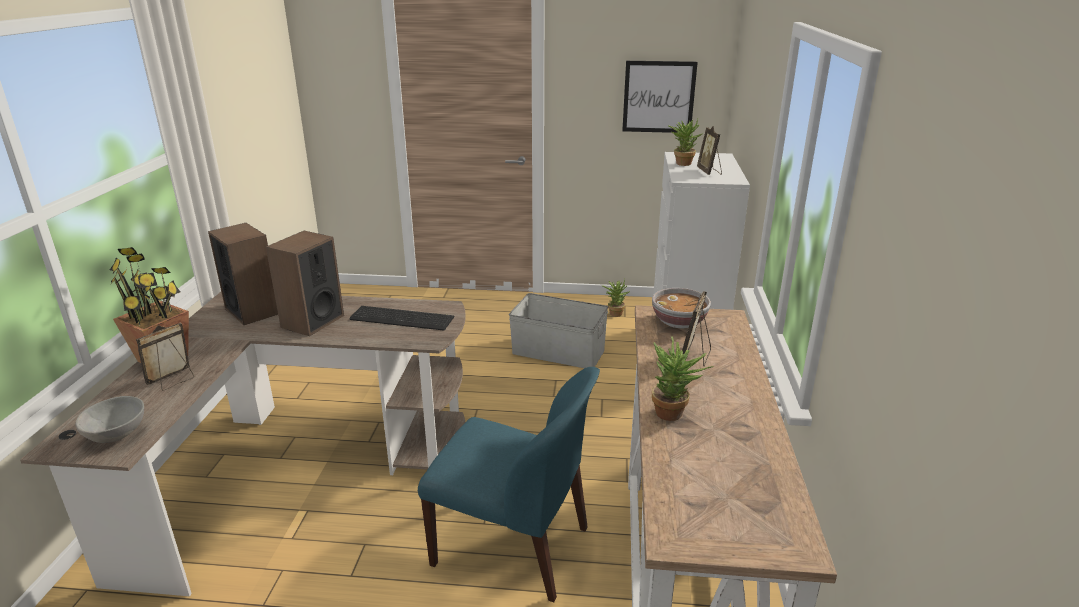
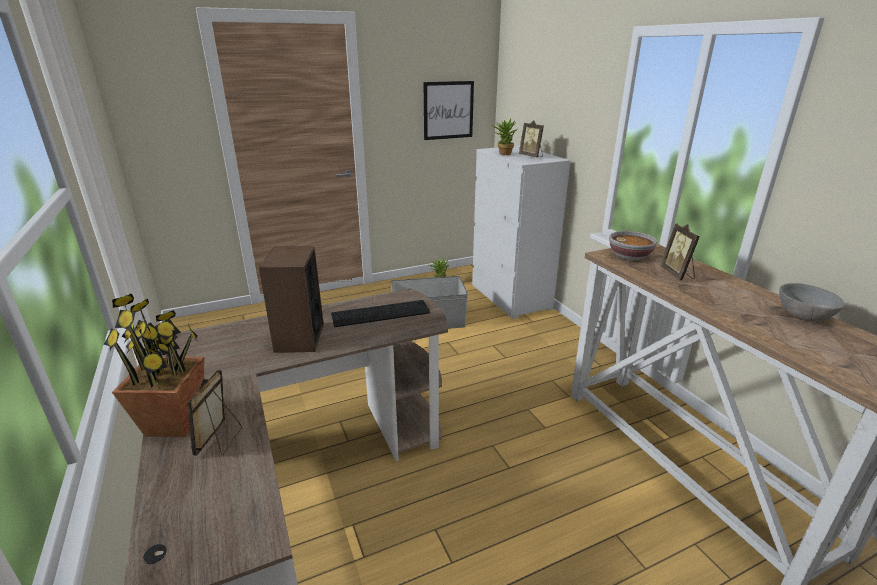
camera: 30 degrees left, 0 degrees up
grey bowl [75,396,144,443] -> grey bowl moved to [779,283,845,322]
speaker [208,223,278,325] -> none
blue chair [418,367,600,602] -> none
potted plant [652,336,713,421] -> none

